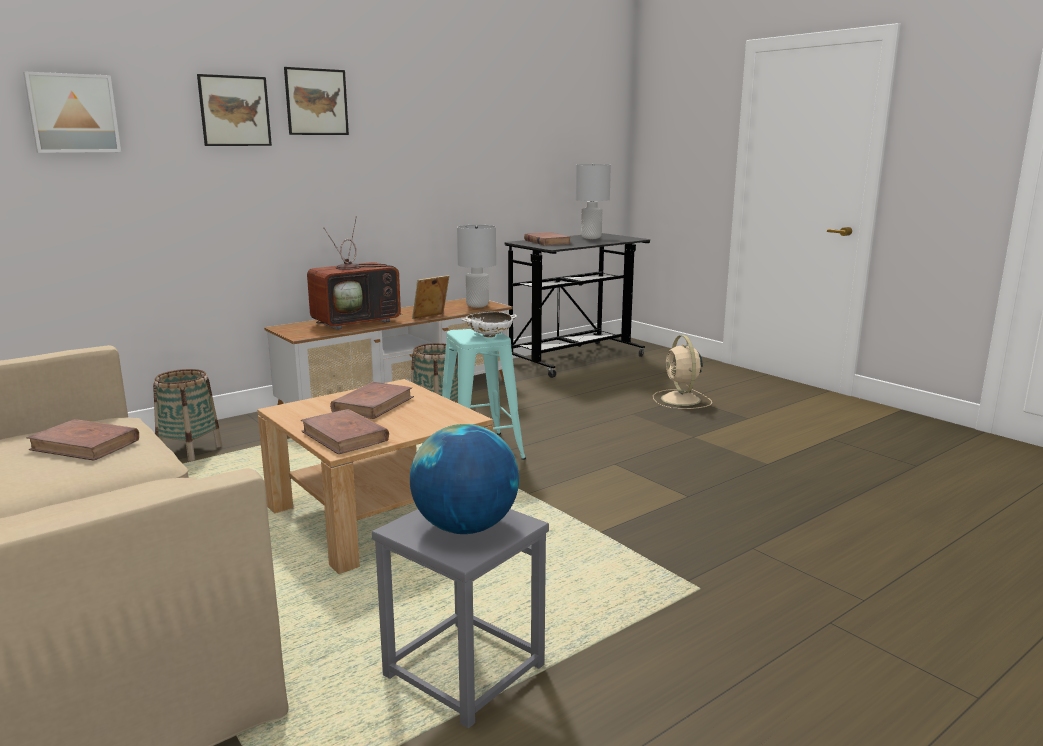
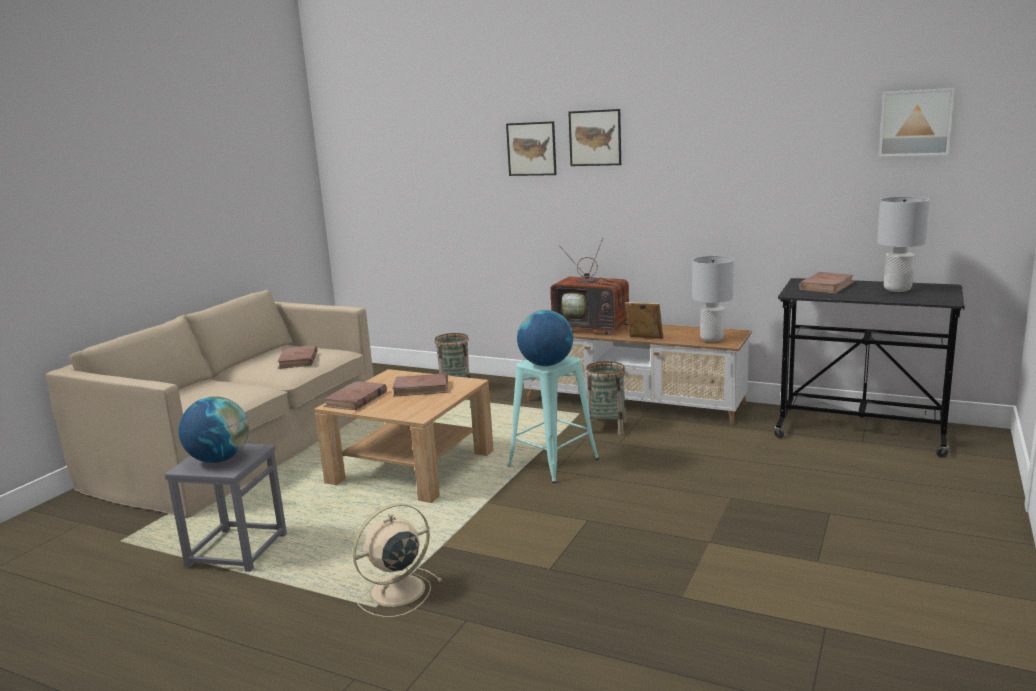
camera: 65 degrees right, 0 degrees up
picture [23,72,121,153] -> picture moved to [879,88,955,157]
white bowl [461,312,517,337] -> globe [517,310,573,366]
beige fan [653,335,712,409] -> beige fan moved to [352,503,442,617]

